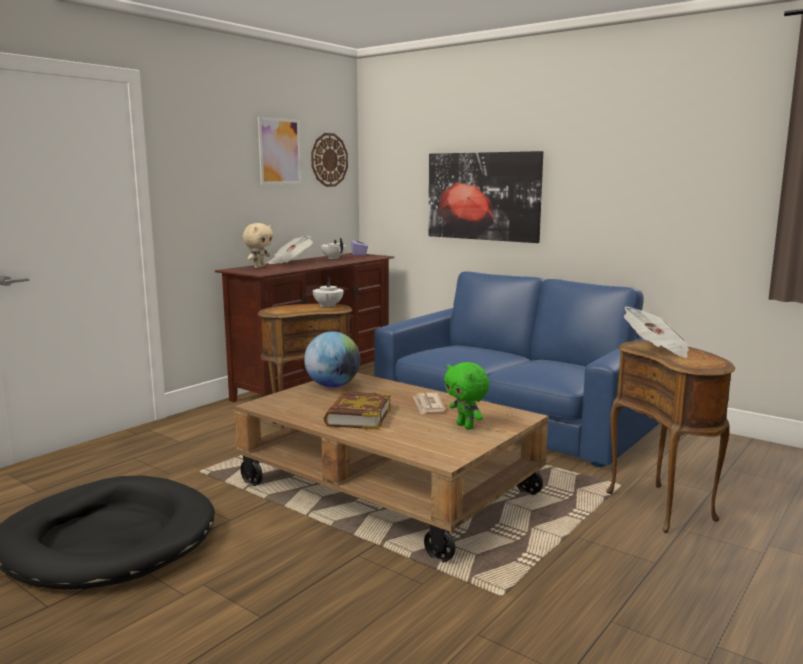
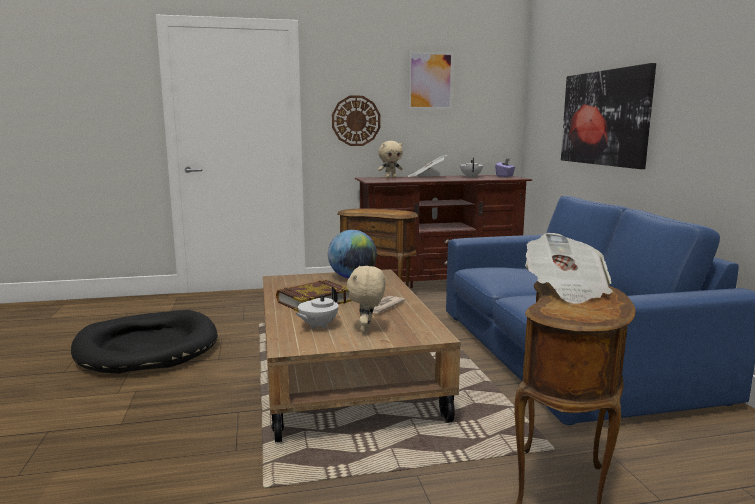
camera: 40 degrees right, 0 degrees up
wall clock [311,133,348,187] -> wall clock moved to [332,96,380,146]
white teapot [313,277,344,308] -> white teapot moved to [296,287,339,329]
green plush toy [444,362,490,430] -> beige plush toy [346,266,386,333]

